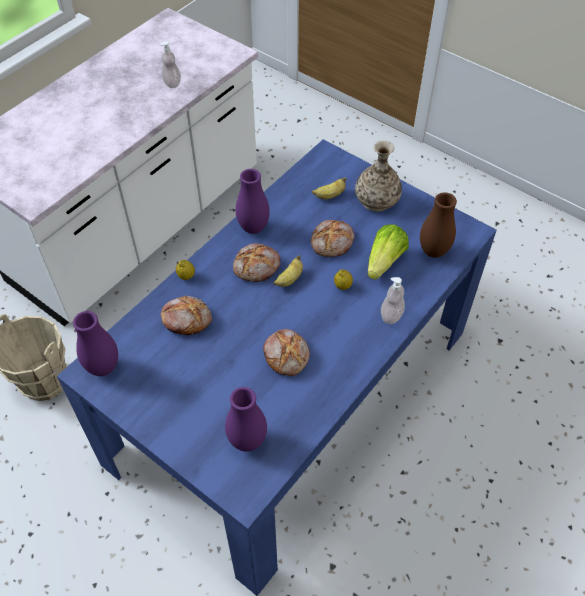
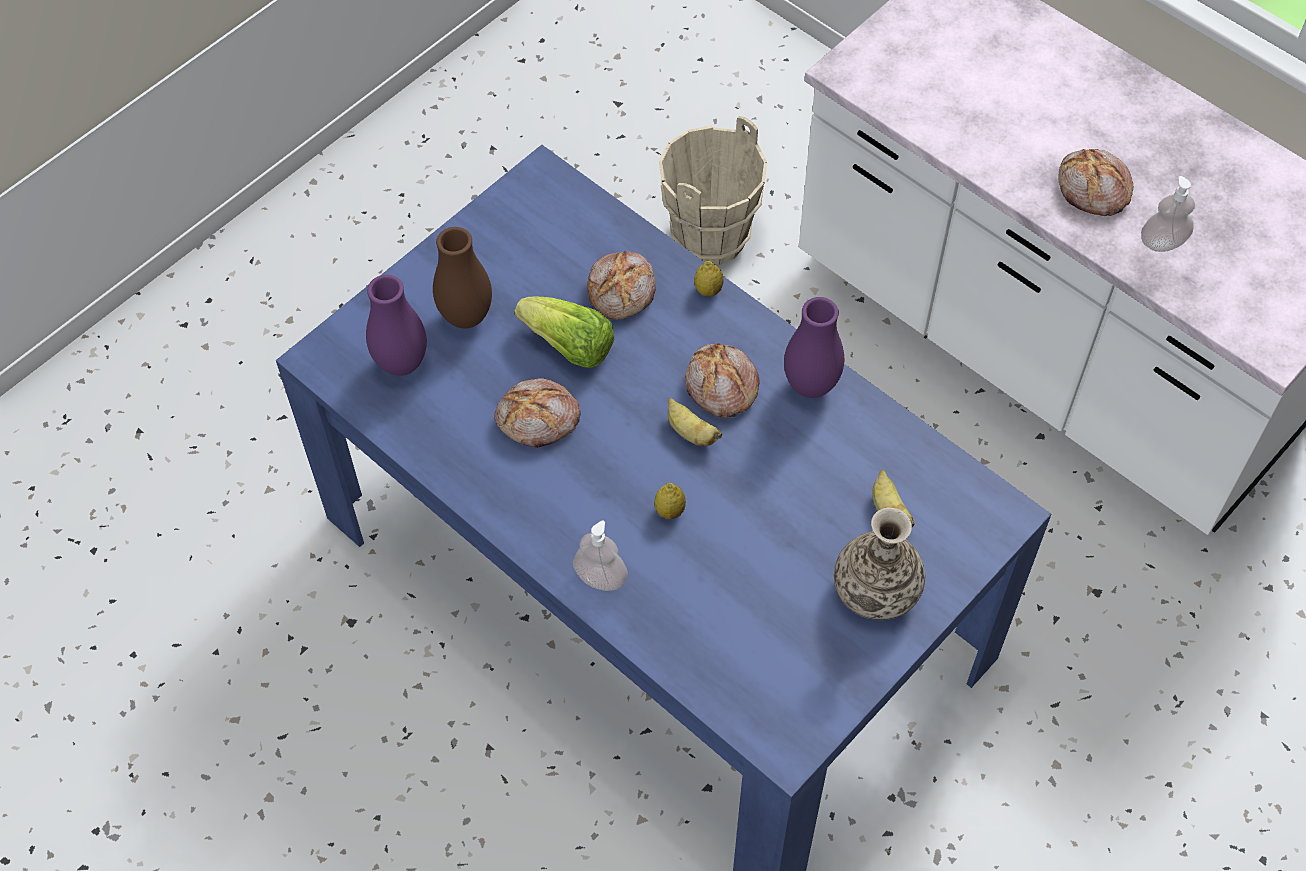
camera: 95 degrees right, 5 degrees up
purple vase [73,311,118,376] -> none
bread [311,220,355,257] -> bread moved to [1058,149,1134,216]
lettuce [367,224,409,280] -> lettuce moved to [515,297,614,368]
brown vase [420,192,457,258] -> brown vase moved to [433,227,492,328]

